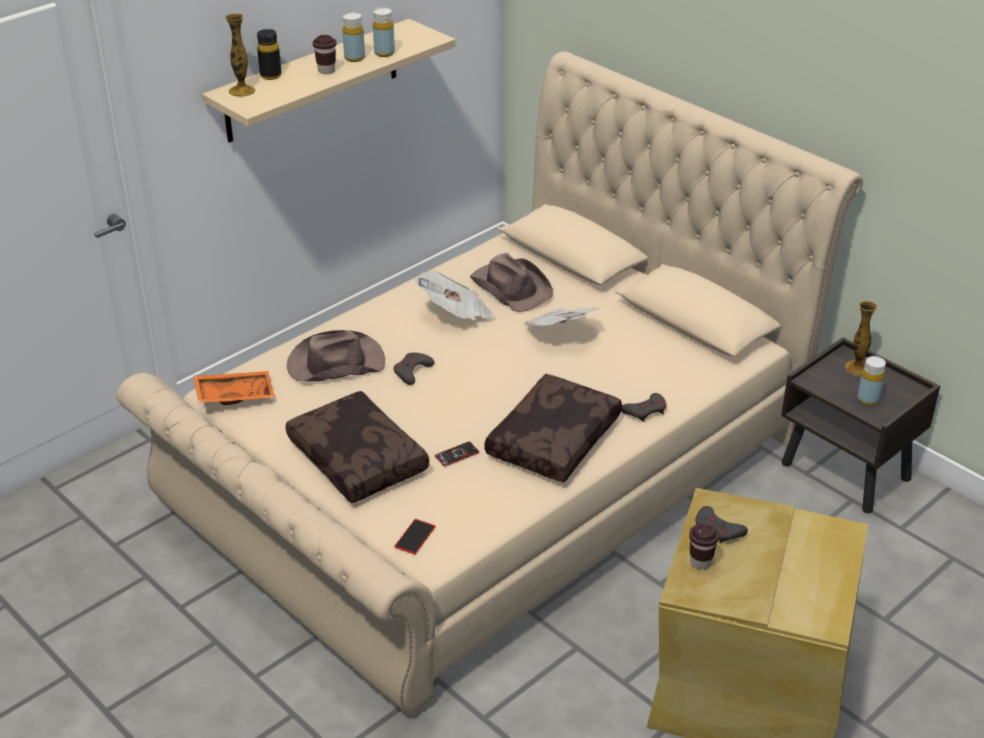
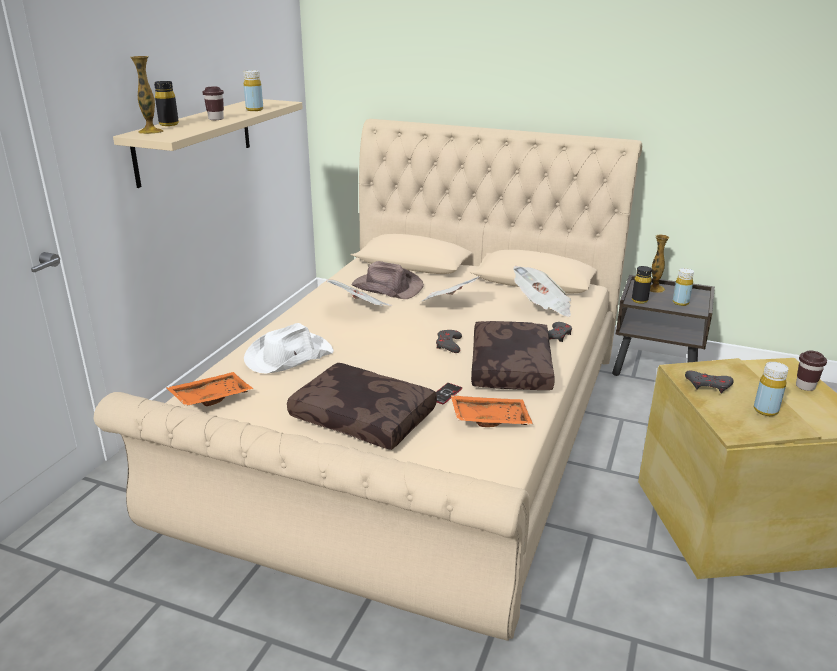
camera: 25 degrees left, 10 degrees down
brown hat [287,330,385,382] -> white hat [244,323,334,374]
yellow bottle [342,12,365,62] -> yellow bottle moved to [754,362,789,416]
grey game controller [393,352,435,385] -> grey game controller moved to [436,330,462,353]
phone [394,519,436,554] -> none
brown cup [689,523,719,569] -> brown cup moved to [796,351,827,391]
none -> orange tray [451,395,533,427]
none -> newspaper [513,266,571,317]
none -> black bottle [632,266,652,304]

